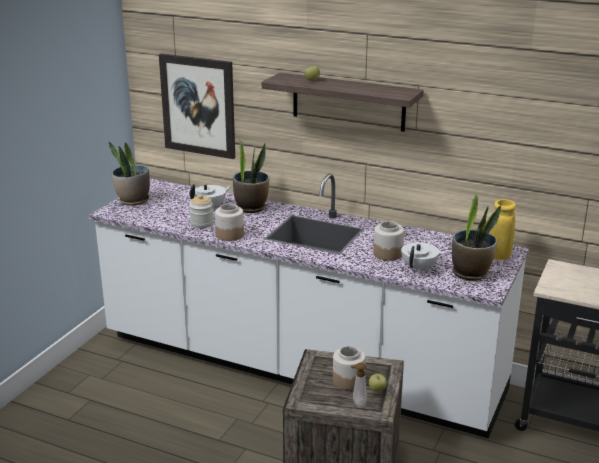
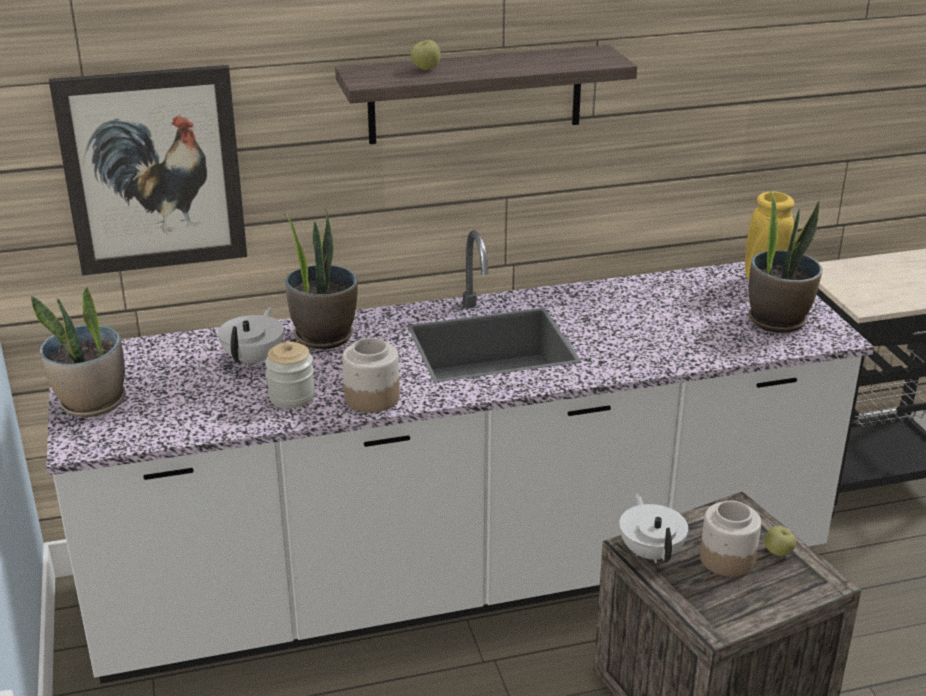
camera: 40 degrees left, 5 degrees up
soap dispenser [351,363,367,408] -> none
jar [373,221,404,261] -> none
white teapot [401,239,439,272] -> white teapot moved to [619,493,688,563]

